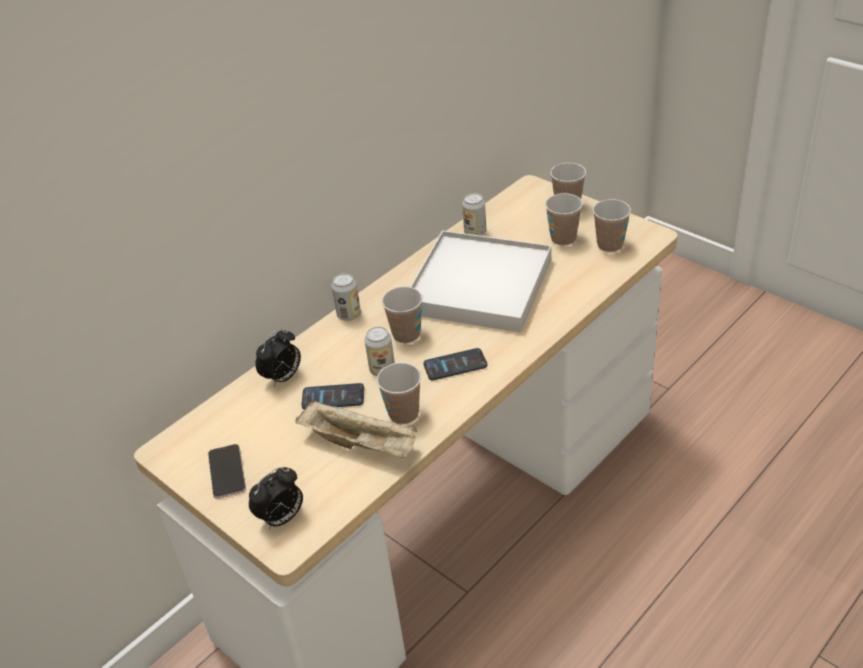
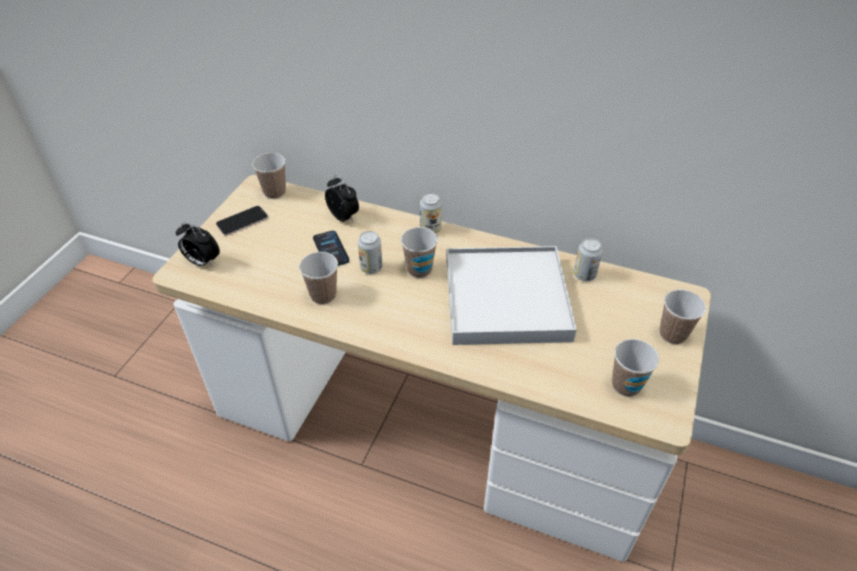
camera: 65 degrees right, 5 degrees up
alarm clock [255,328,301,387] -> alarm clock turned 150 degrees counterclockwise [325,176,359,222]
beige tray [295,400,417,458] -> none
phone [423,348,487,380] -> none
cup [545,193,583,246] -> cup moved to [252,153,286,199]

